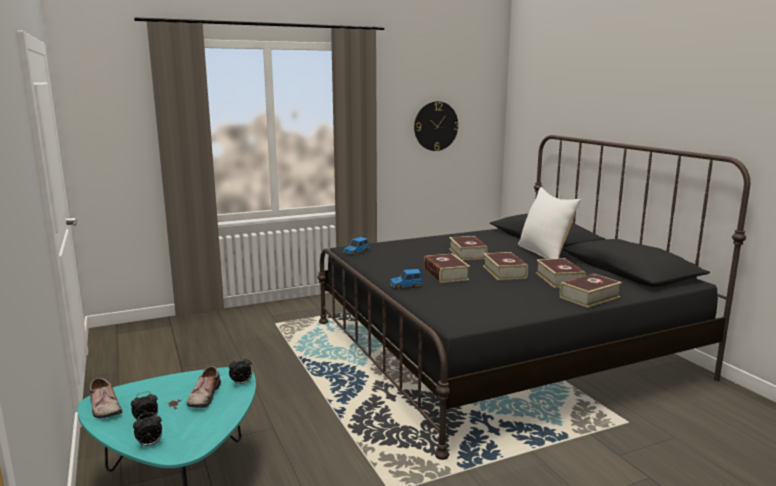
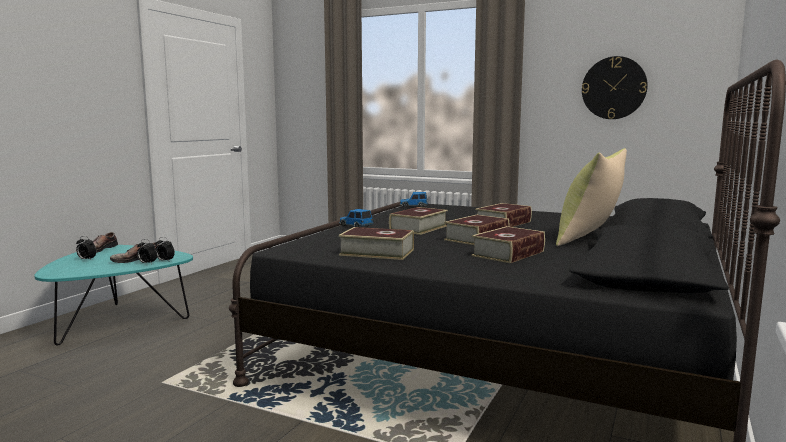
camera: 50 degrees right, 5 degrees down
alarm clock [133,412,162,447] -> alarm clock moved to [137,239,157,264]
white pillow [518,187,581,259] -> yellow pillow [556,148,627,246]
book [560,274,622,308] -> book moved to [339,227,414,260]

